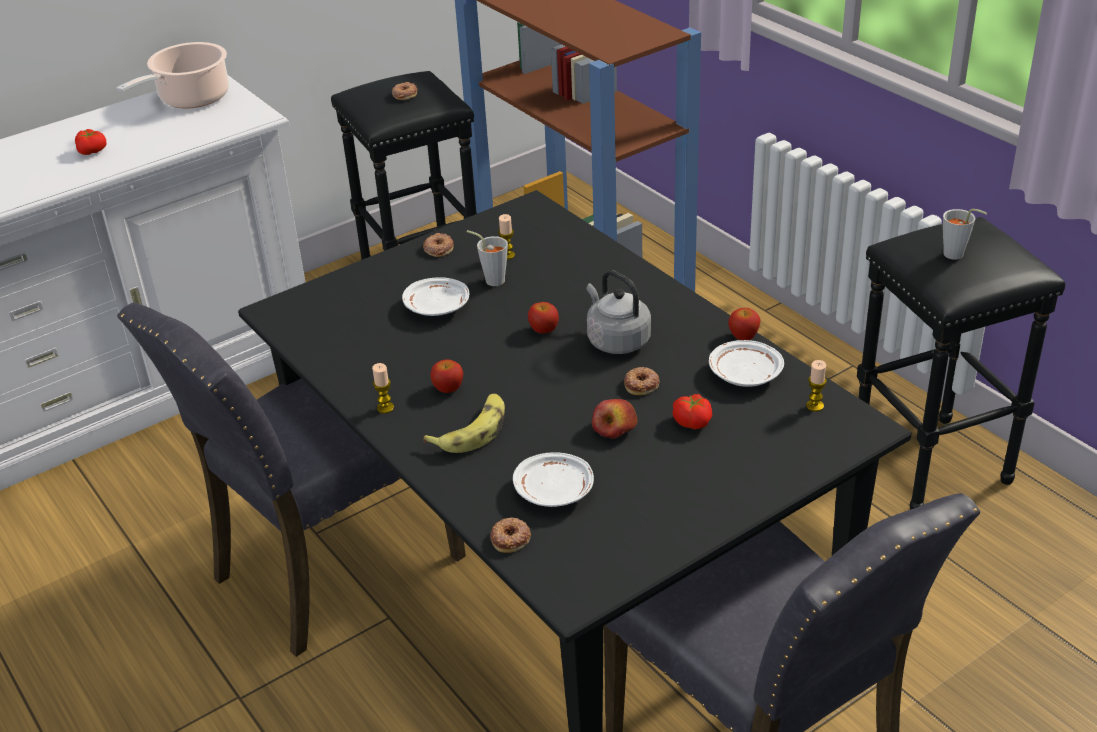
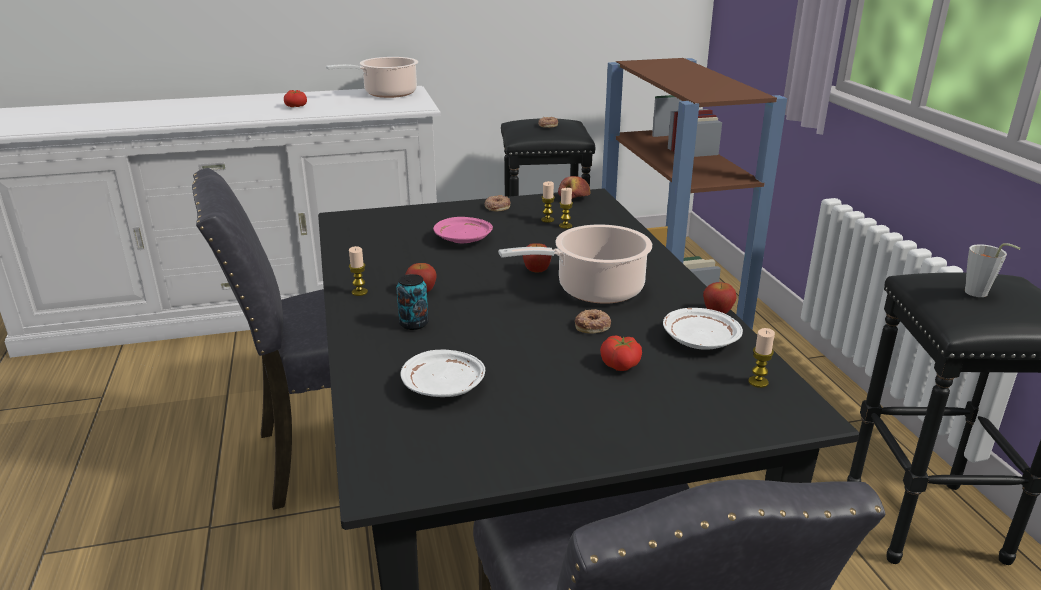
camera: 20 degrees right, 10 degrees down
white plate [402,277,470,316] -> pink plate [433,217,493,243]
banana [424,394,505,453] -> can [396,274,428,330]
grey cup [467,230,508,286] -> none
donut [490,517,531,553] -> none
grey kettle [587,270,651,354] -> cooking pot [498,224,652,304]
apple [592,399,638,439] -> apple moved to [558,176,590,199]
none -> candle [559,188,573,229]

